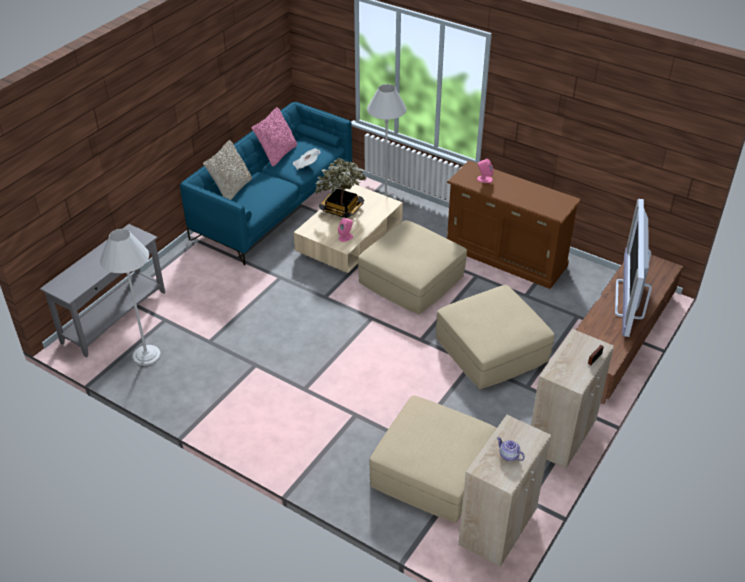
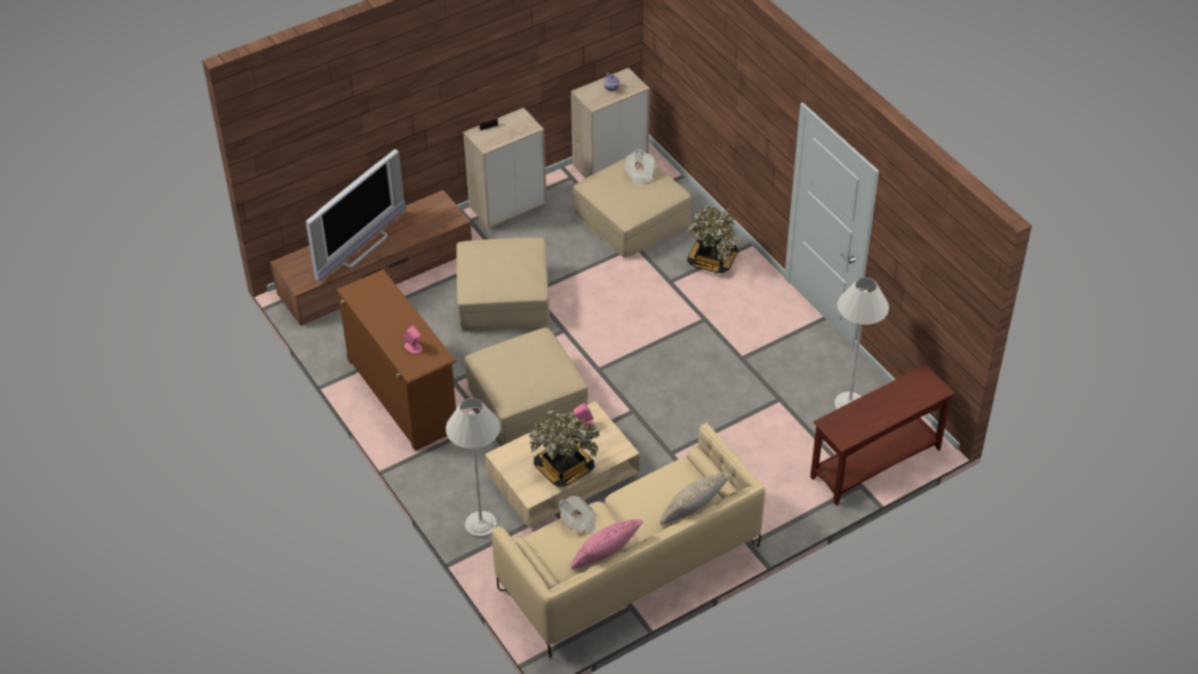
camera: 155 degrees left, 5 degrees up
grey console table [40,224,165,357] -> brown console table [810,364,955,506]
blue sofa [180,102,352,266] -> beige sofa [492,423,765,658]
none -> newspaper [624,150,656,186]
none -> potted plant [687,206,738,273]

